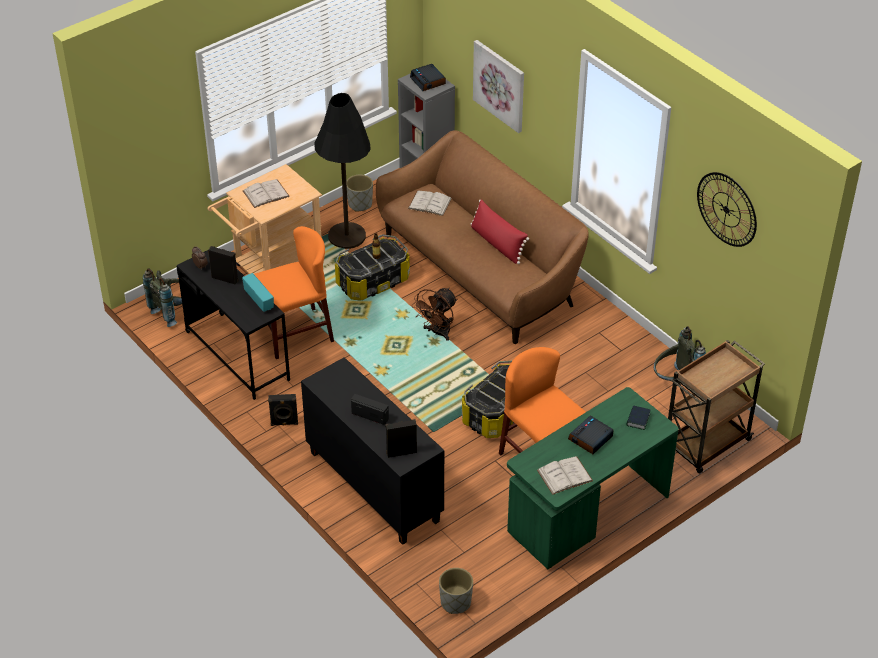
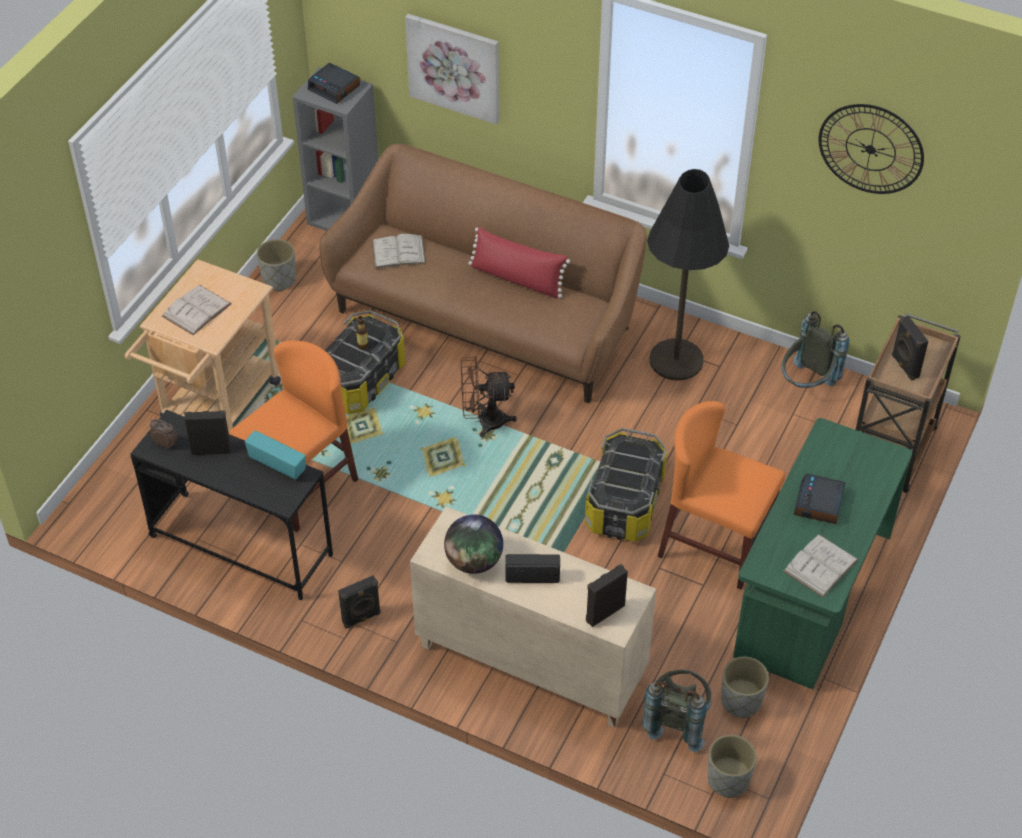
camera: 25 degrees left, 5 degrees up
grey backpack [143,269,182,327] -> grey backpack moved to [643,670,712,752]
black cabinet [301,357,444,545] -> beige cabinet [410,506,656,728]
black floor lamp [314,93,371,249] -> black floor lamp moved to [647,169,729,381]
brown fan [411,288,457,341] -> brown fan turned 75 degrees clockwise [461,356,517,438]
book [626,405,651,430] -> none
none -> globe [444,514,503,574]
none -> grey planter [721,657,769,718]
none -> black speaker [892,316,928,380]

